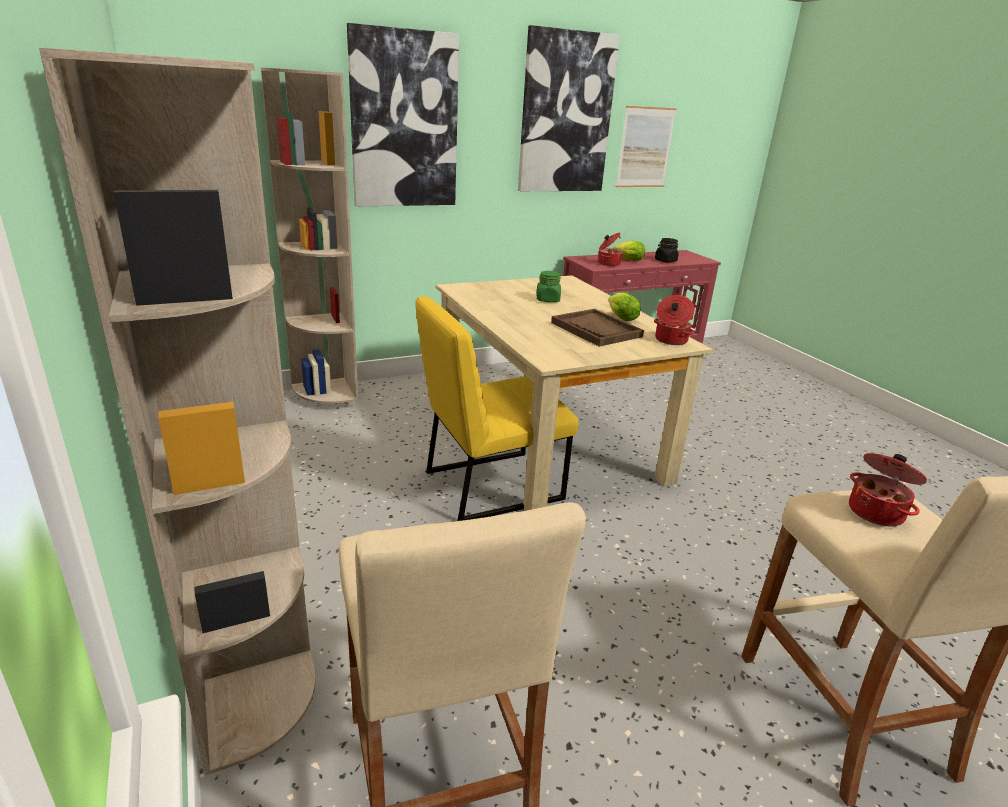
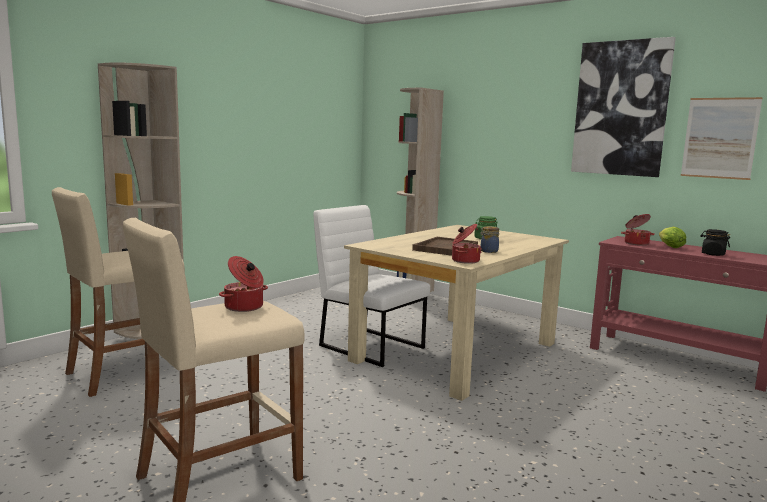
camera: 65 degrees right, 15 degrees down
picture [347,23,459,206] -> none
yellow chair [415,296,578,521] -> white chair [314,205,430,367]
lettuce [608,293,641,321] -> jar [479,226,499,253]

